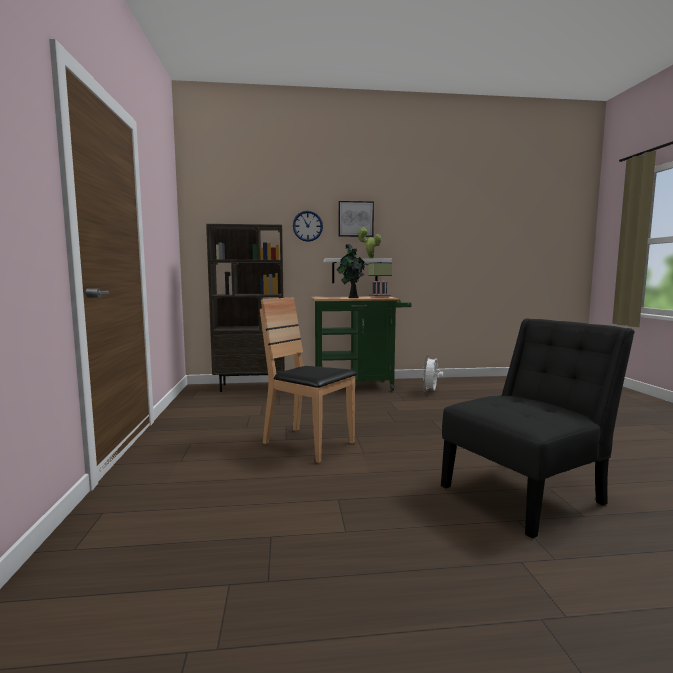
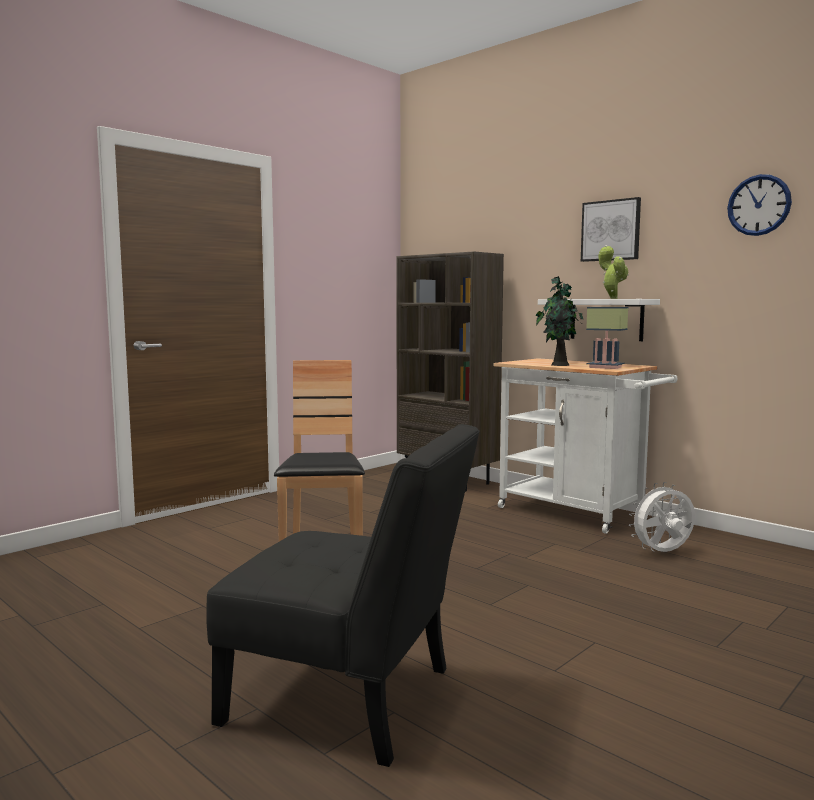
camera: 50 degrees right, 0 degrees up
wall clock [293,211,323,242] -> wall clock moved to [727,174,792,236]
green cart [311,296,412,391] -> white cart [494,358,677,534]

